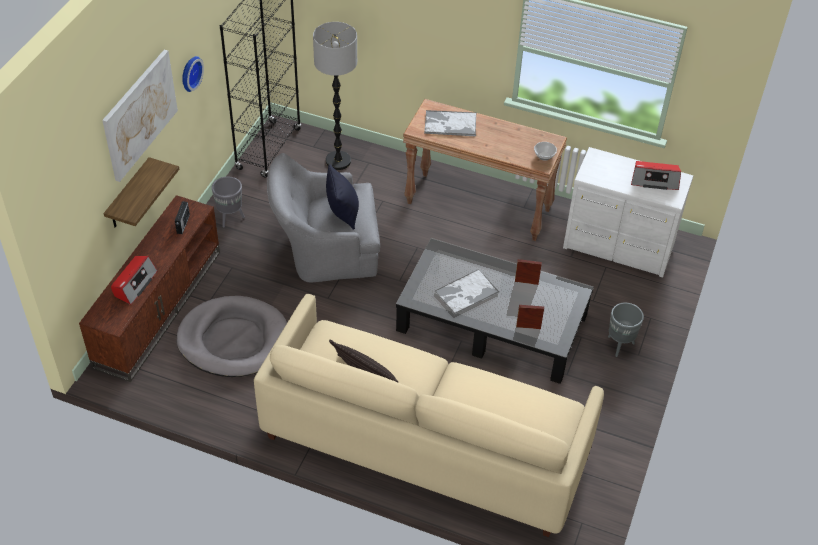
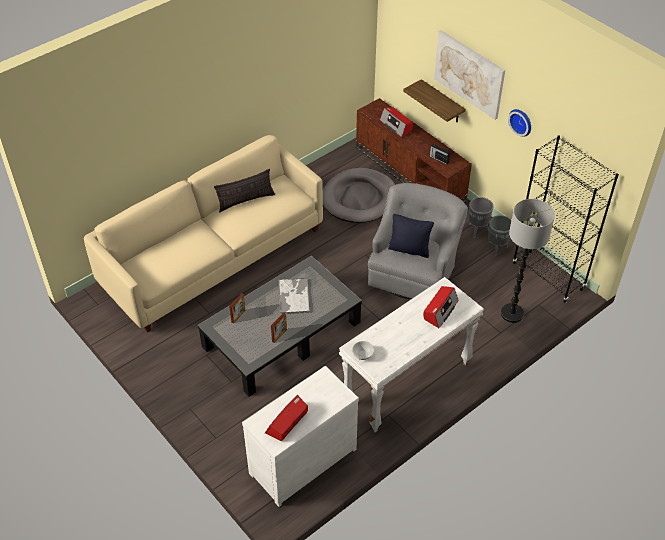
camera: 120 degrees right, 0 degrees up
brown console table [403,99,567,241] -> white console table [339,277,484,432]
tray [424,110,477,137] -> radio [423,286,459,328]
grey planter [608,303,644,357] -> grey planter moved to [488,215,511,257]

